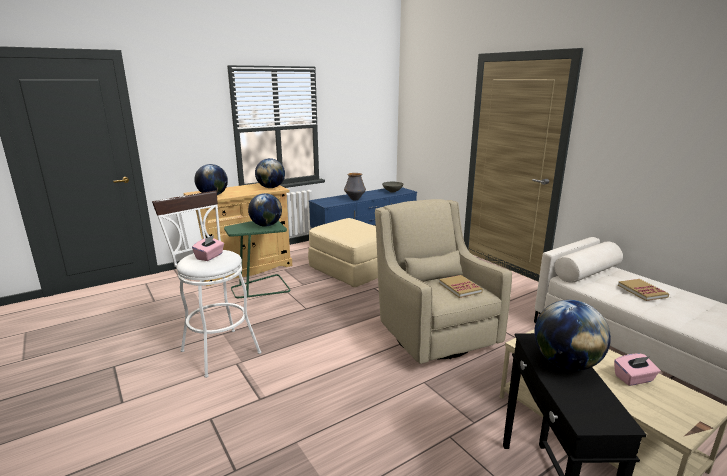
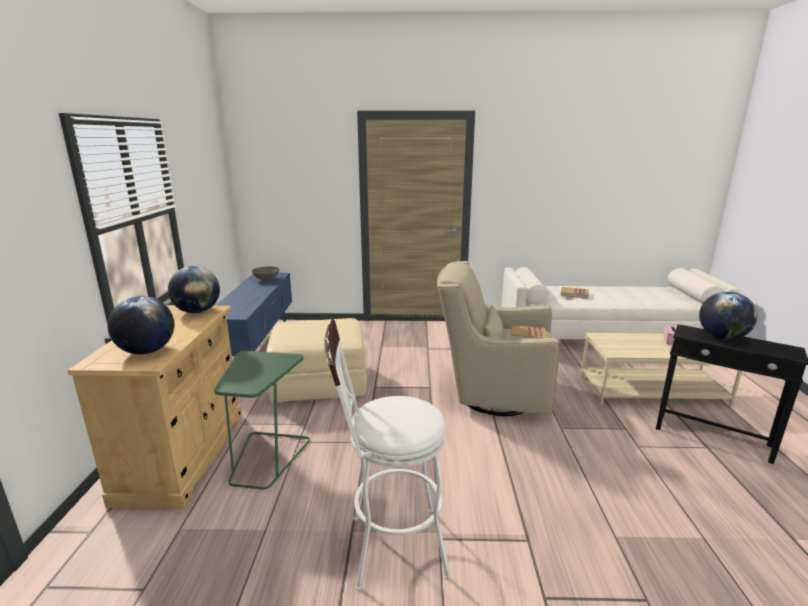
camera: 55 degrees left, 0 degrees up
pink tissue box [192,235,224,261] -> none
globe [248,193,282,227] -> none
vase [344,173,366,200] -> none

